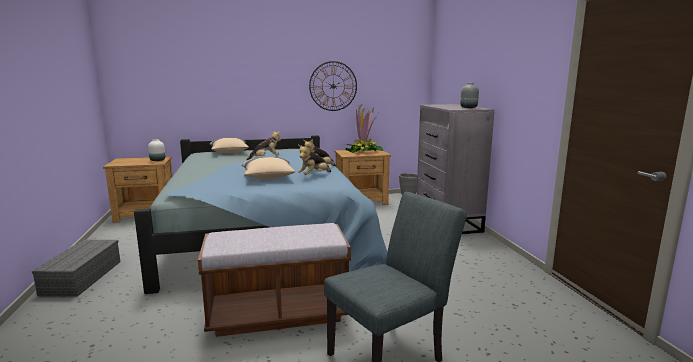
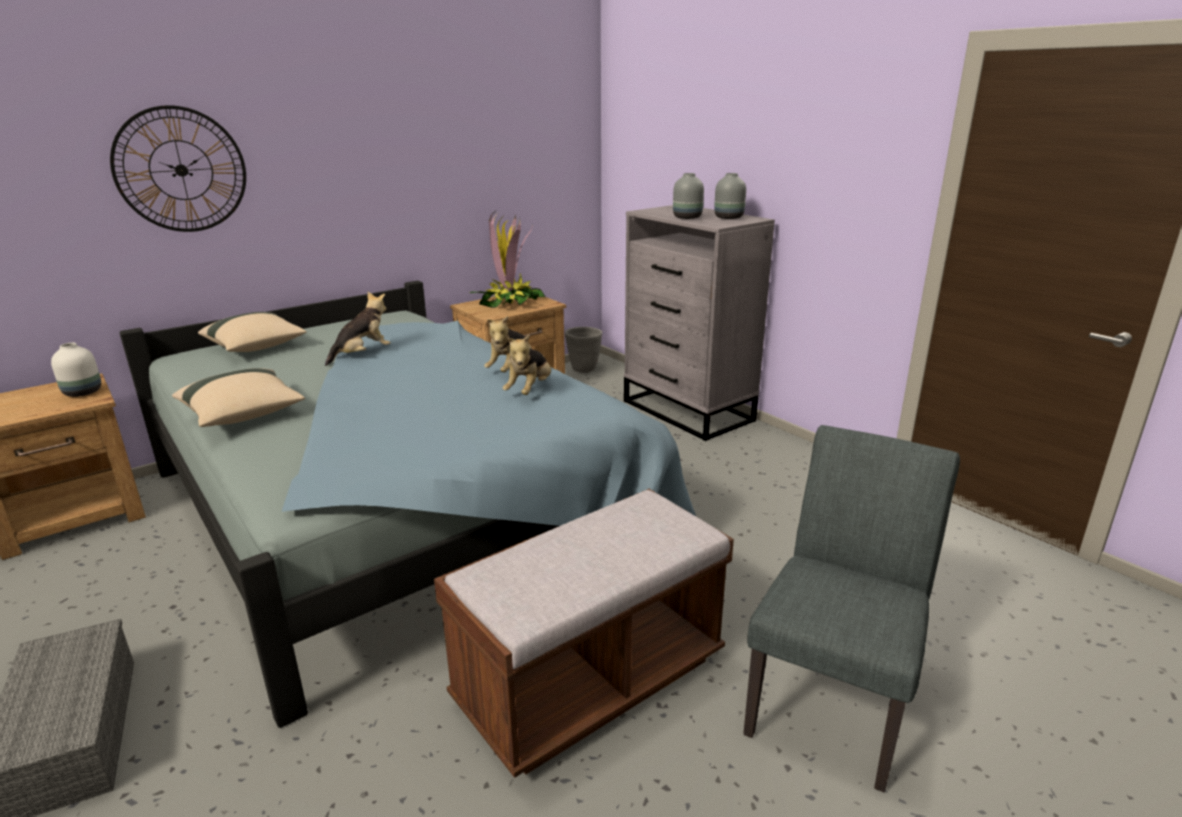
camera: 25 degrees left, 10 degrees up
beige pillow [242,157,295,179] -> beige pillow moved to [172,368,305,427]
wall clock [309,61,357,111] -> wall clock moved to [110,105,246,232]
none -> grey vase [673,173,704,219]

